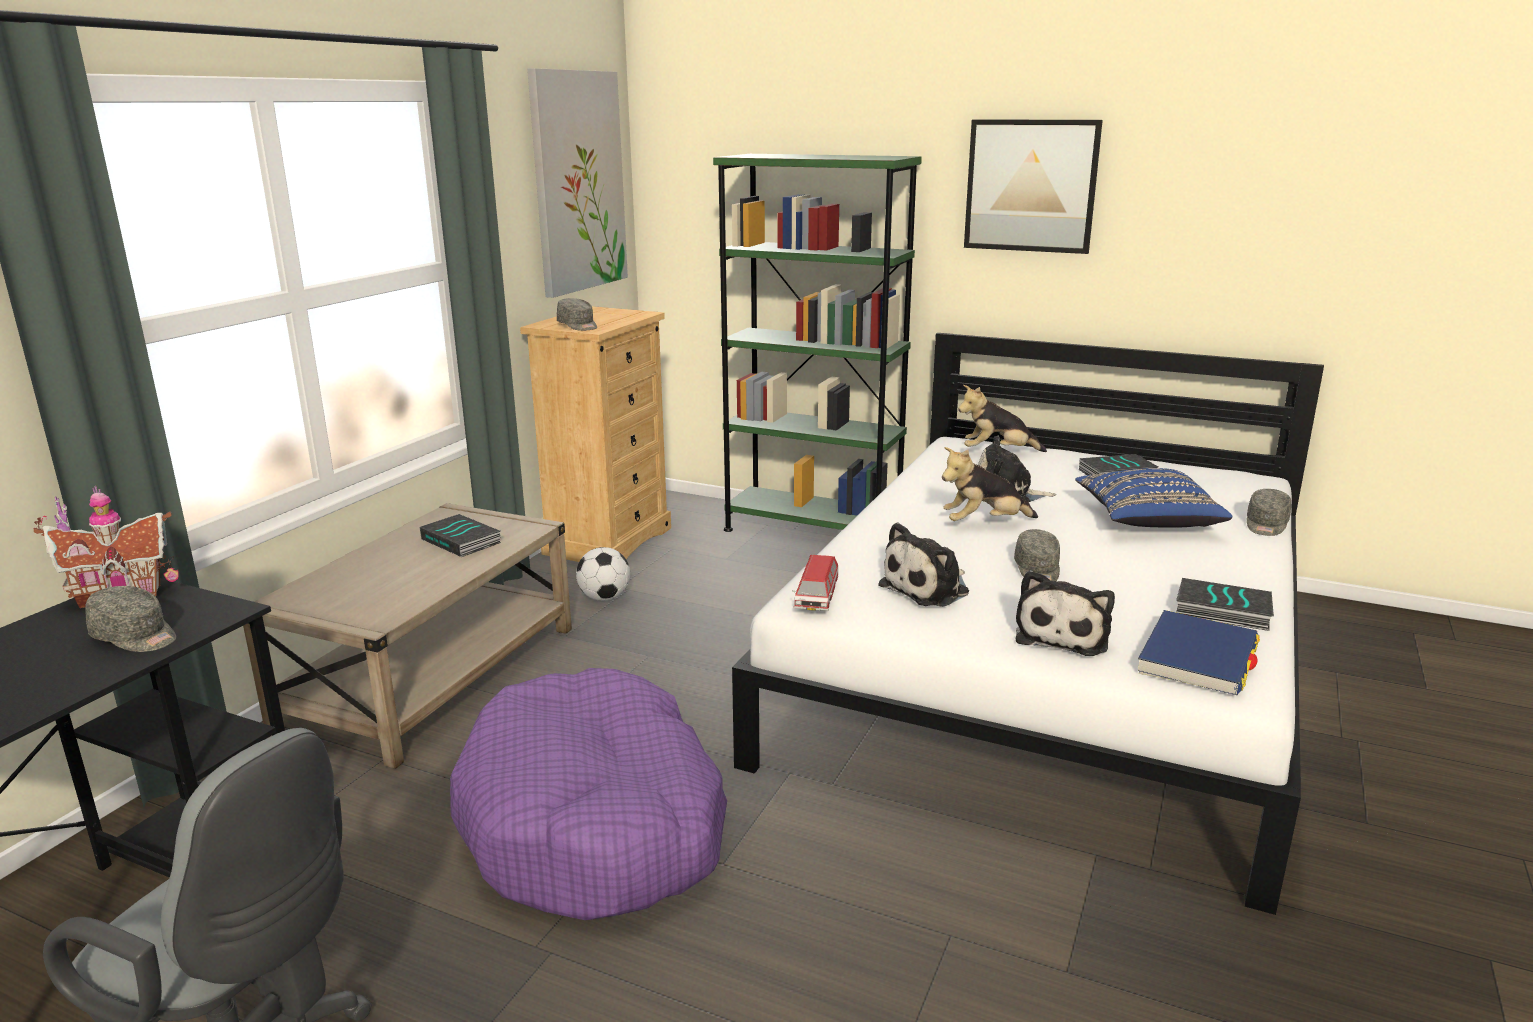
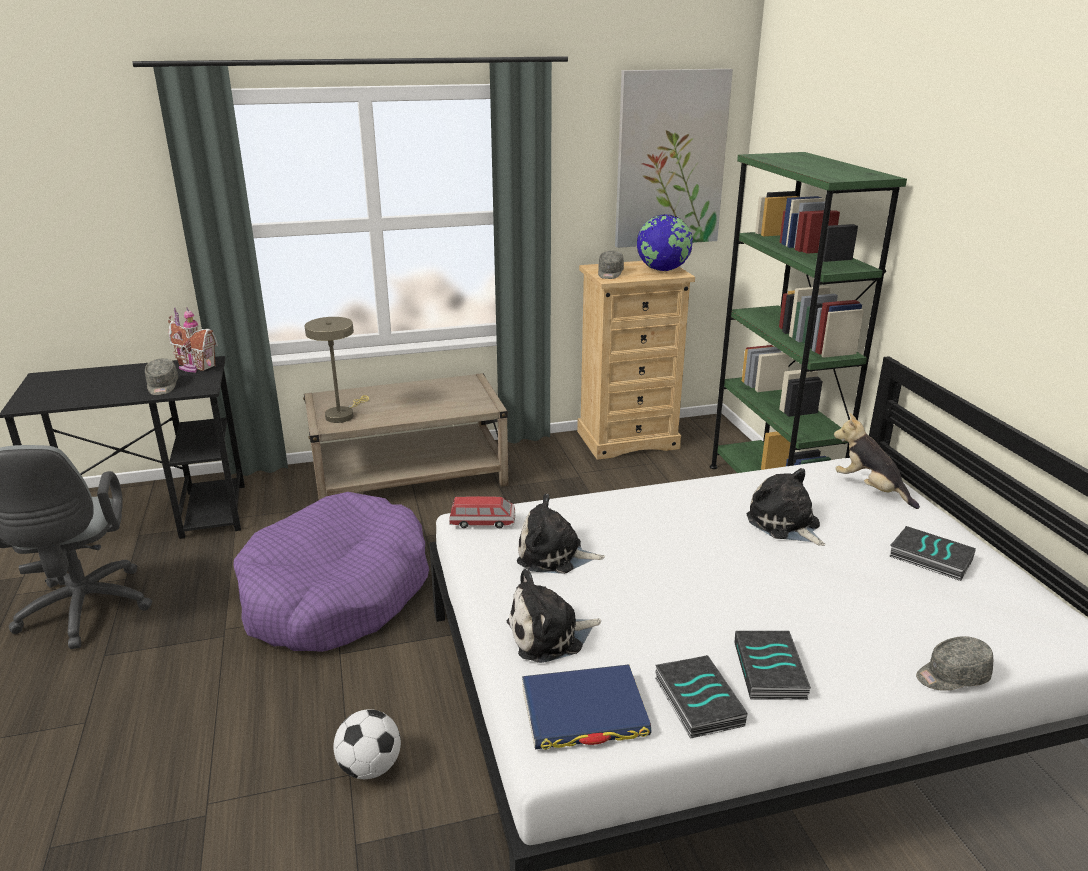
camera: 50 degrees right, 5 degrees up
book [419,514,501,557] -> book moved to [734,631,811,700]
football [576,547,630,601] -> football moved to [333,709,401,779]
toy car [792,555,838,611] -> toy car turned 150 degrees counterclockwise [449,496,515,529]
plush toy [942,447,1038,521] -> none
picture [964,120,1103,254] -> none
grey cap [1014,529,1060,581] -> none
blue pillow [1075,468,1232,528] -> none
none -> beige table lamp [305,317,369,423]
none -> globe [637,214,693,271]

